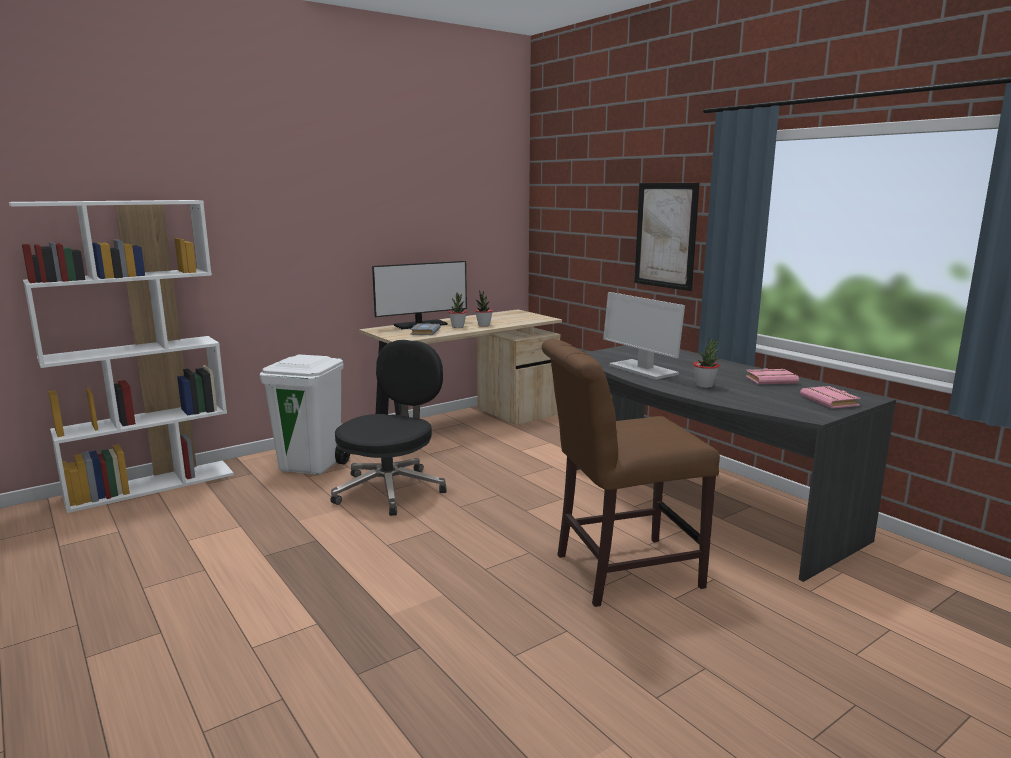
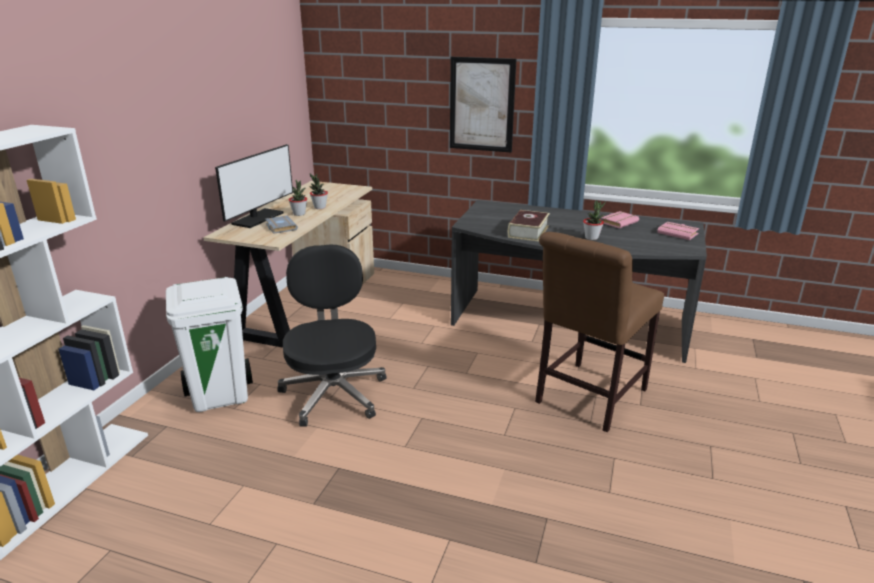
camera: 35 degrees left, 10 degrees up
monitor [603,292,685,380] -> book [508,210,550,242]

